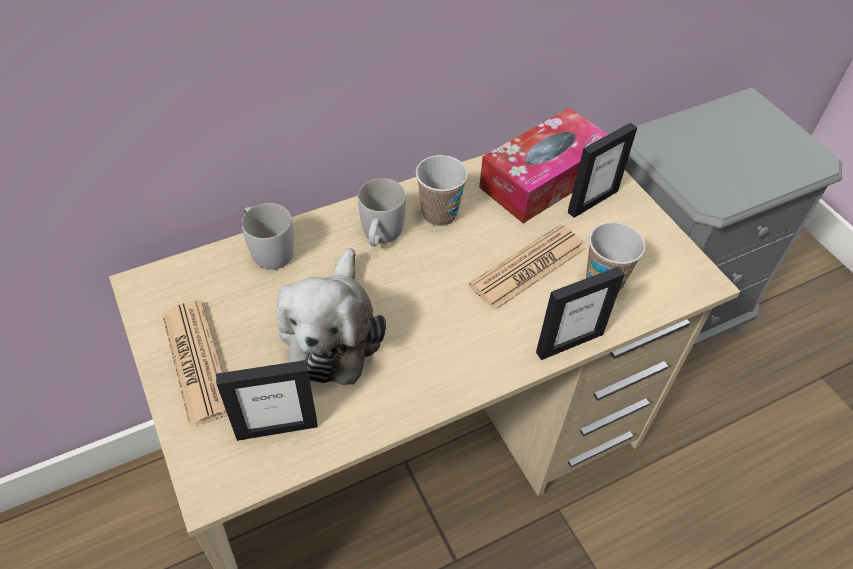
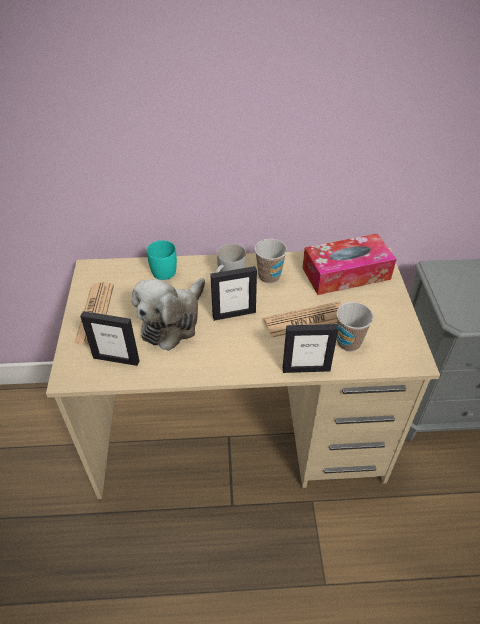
camera: 25 degrees right, 5 degrees down
white mug [242,203,294,270] -> turquoise mug [147,240,177,280]
picture frame [568,123,637,218] -> picture frame moved to [210,266,257,321]

